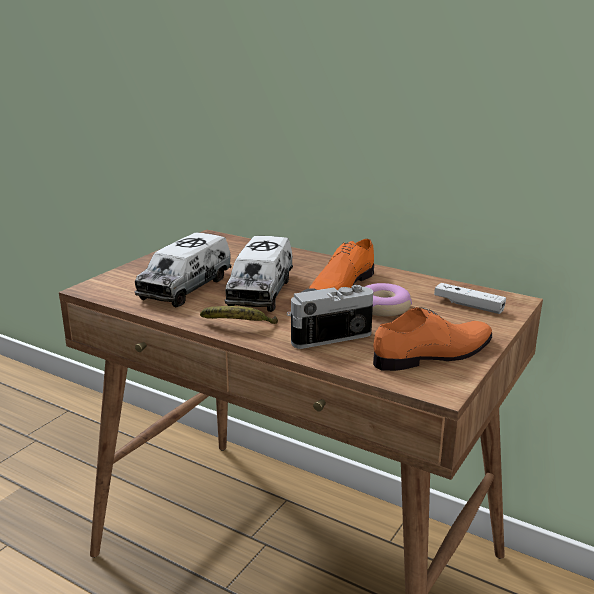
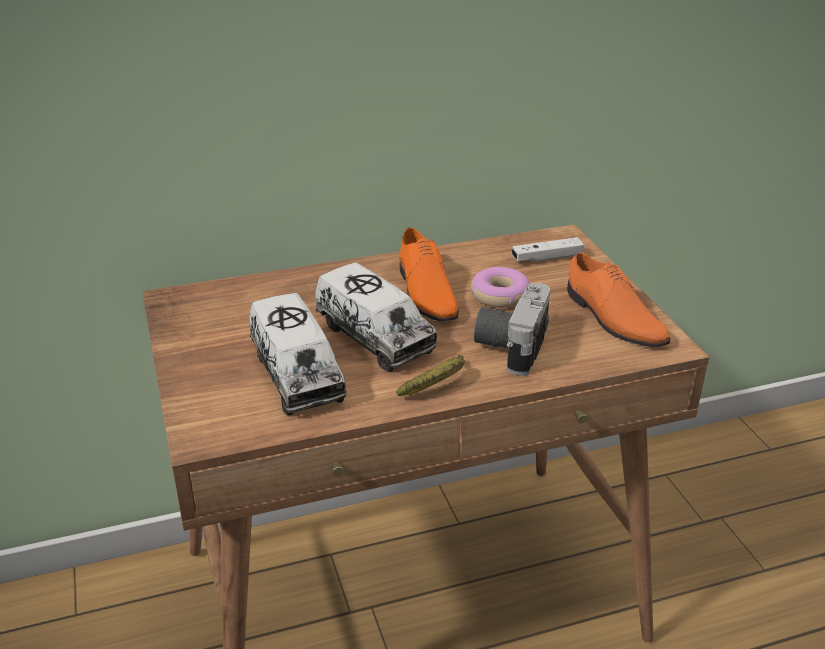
camera: 50 degrees left, 10 degrees up
orange shoe [373,307,492,371] -> orange shoe turned 135 degrees clockwise [567,253,671,347]

